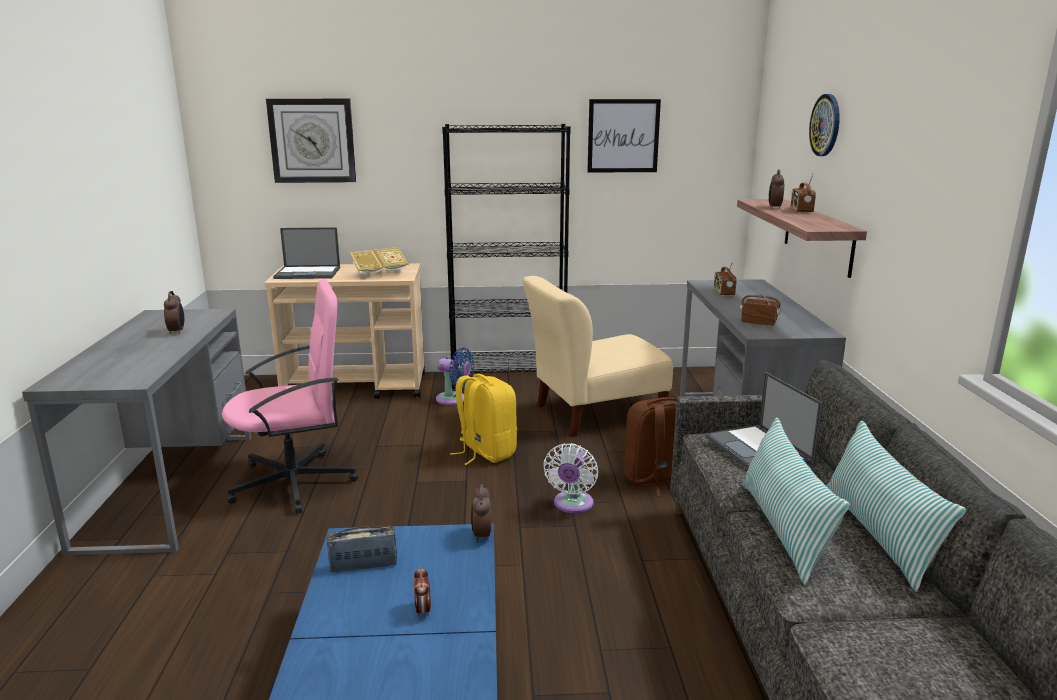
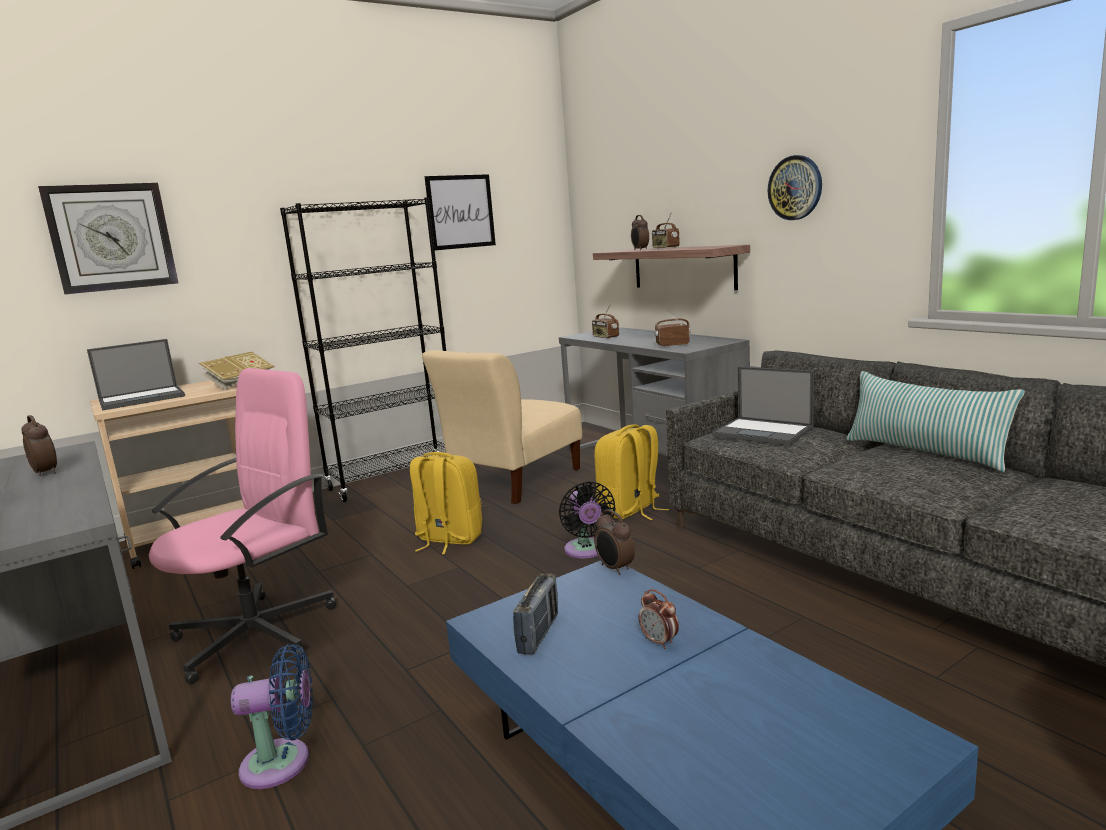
camera: 30 degrees left, 5 degrees down
radio [327,526,397,572] -> radio turned 150 degrees clockwise [513,573,558,655]
blue fan [436,347,474,405] -> blue fan moved to [231,644,313,789]
white fan [543,443,598,513] -> black fan [559,481,615,558]
brown backpack [624,397,677,497] -> yellow backpack [594,424,669,520]
pillow [743,418,850,585] -> none
wall clock [809,94,840,156] -> wall clock moved to [768,155,822,220]

